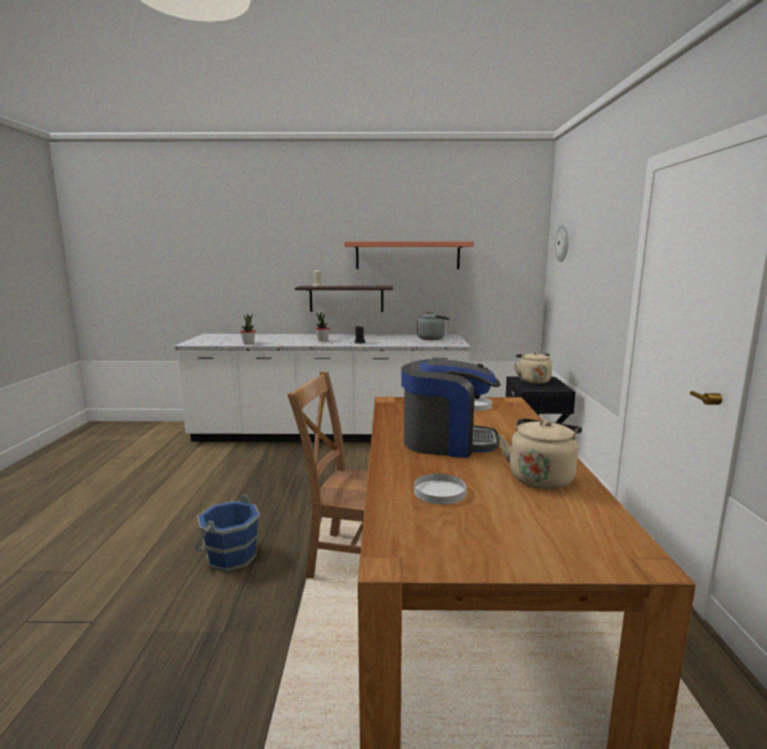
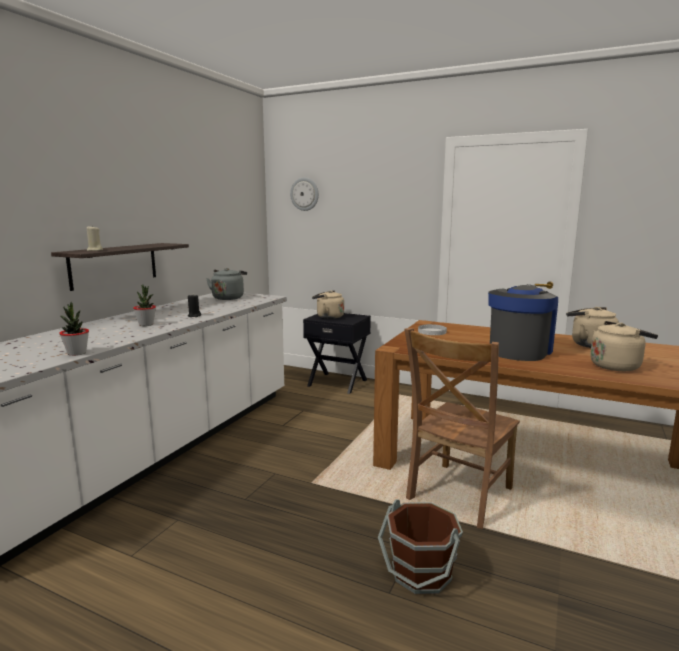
camera: 65 degrees left, 0 degrees up
blue bucket [194,495,260,572] -> brown bucket [378,499,463,594]
shelf [344,241,474,269] -> none
white plate [414,474,466,505] -> beige kettle [590,321,658,371]

